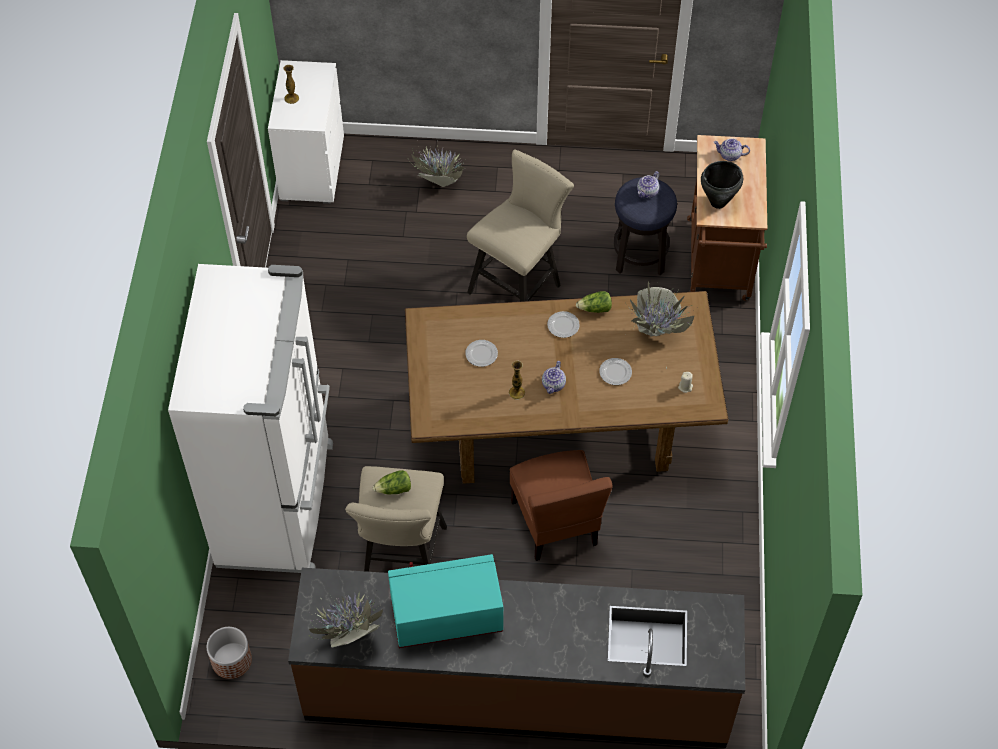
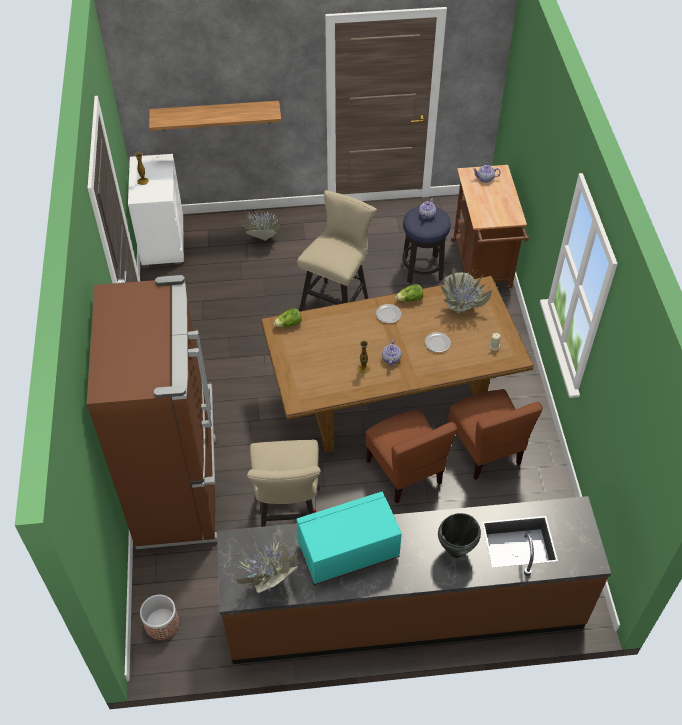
camera: 10 degrees left, 5 degrees down
white fridge [168,264,333,573] -> brown fridge [87,275,217,549]
lettuce [373,470,411,494] -> lettuce moved to [273,308,302,327]
plate [465,340,498,367] -> none
black cooking pot [701,161,743,209] -> black cooking pot moved to [438,513,481,558]
none -> shelf [149,101,281,131]
none -> brown chair [448,389,543,480]

